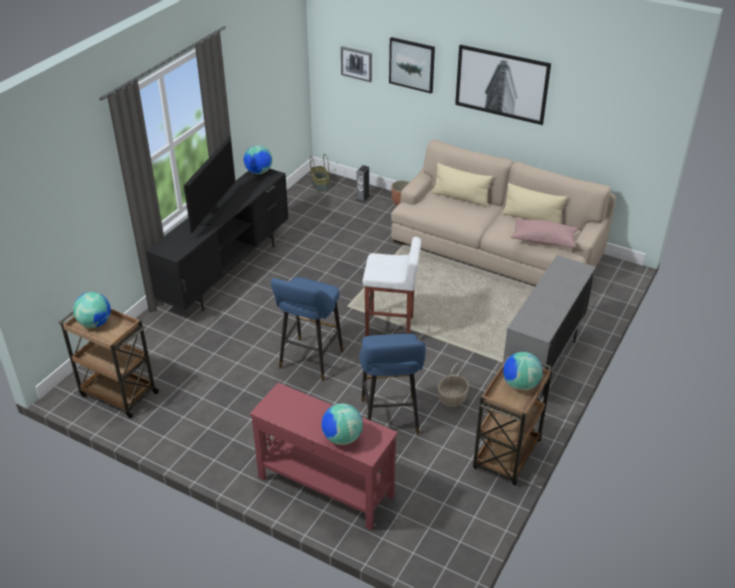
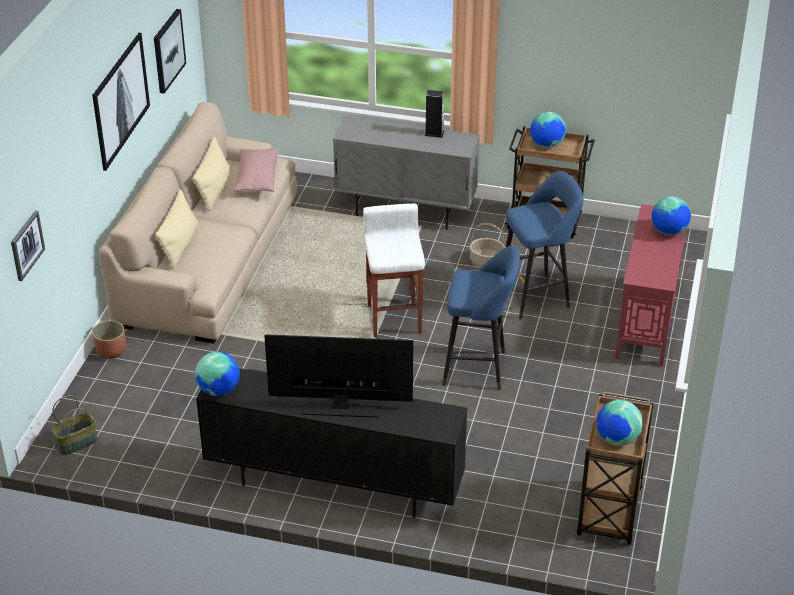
camera: 105 degrees left, 0 degrees up
speaker [356,165,370,202] -> speaker moved to [424,90,445,138]
picture [389,37,435,93] -> picture moved to [154,9,186,94]

